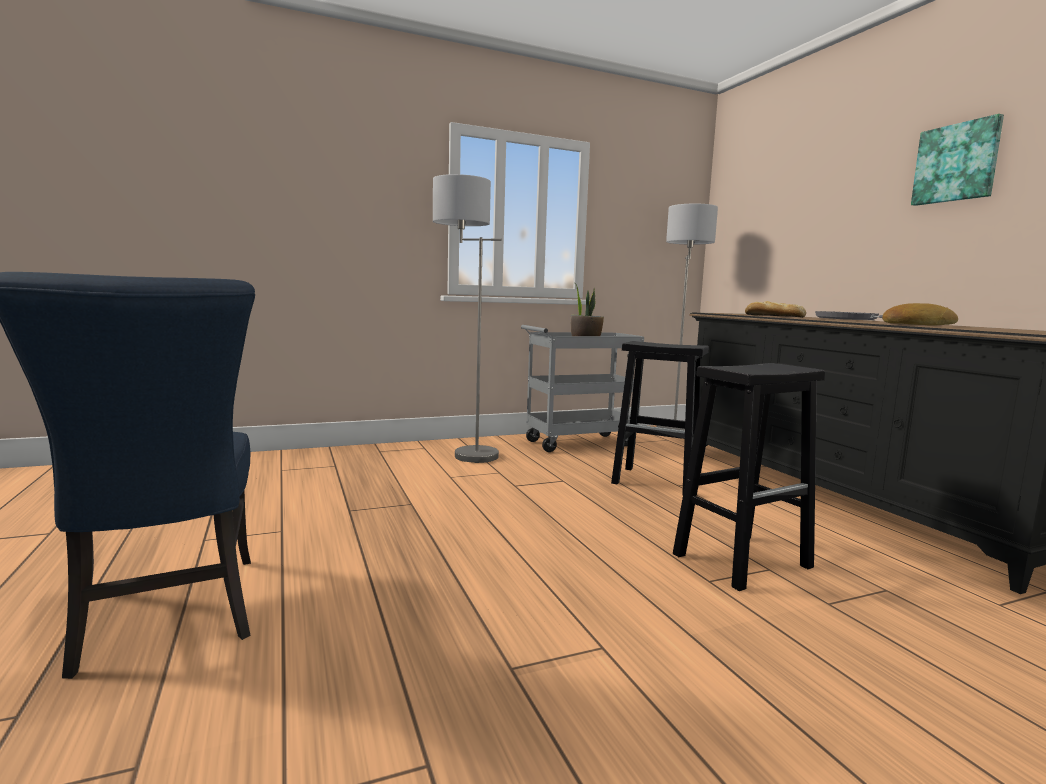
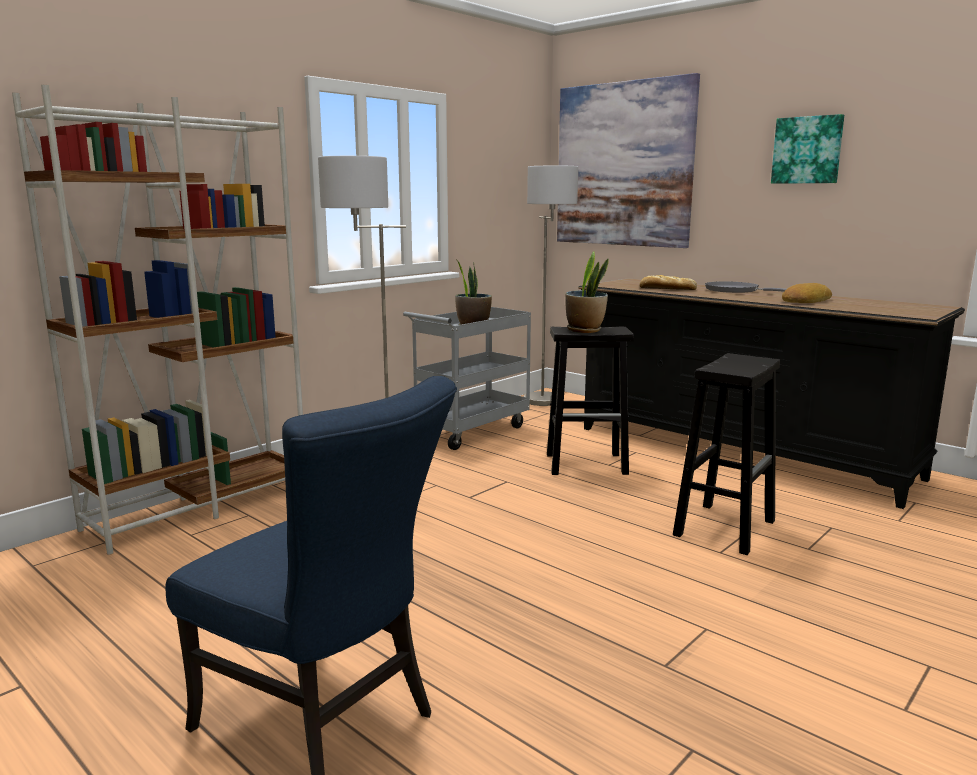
camera: 25 degrees left, 5 degrees up
none -> brown bookcase [12,85,303,555]
none -> picture [557,73,700,248]
none -> potted plant [565,252,609,333]

